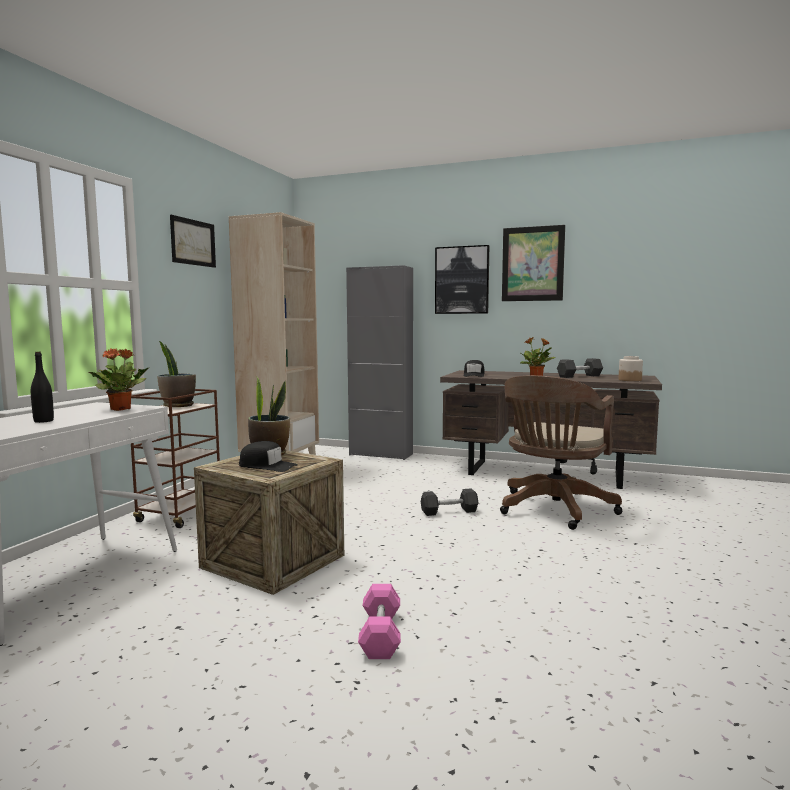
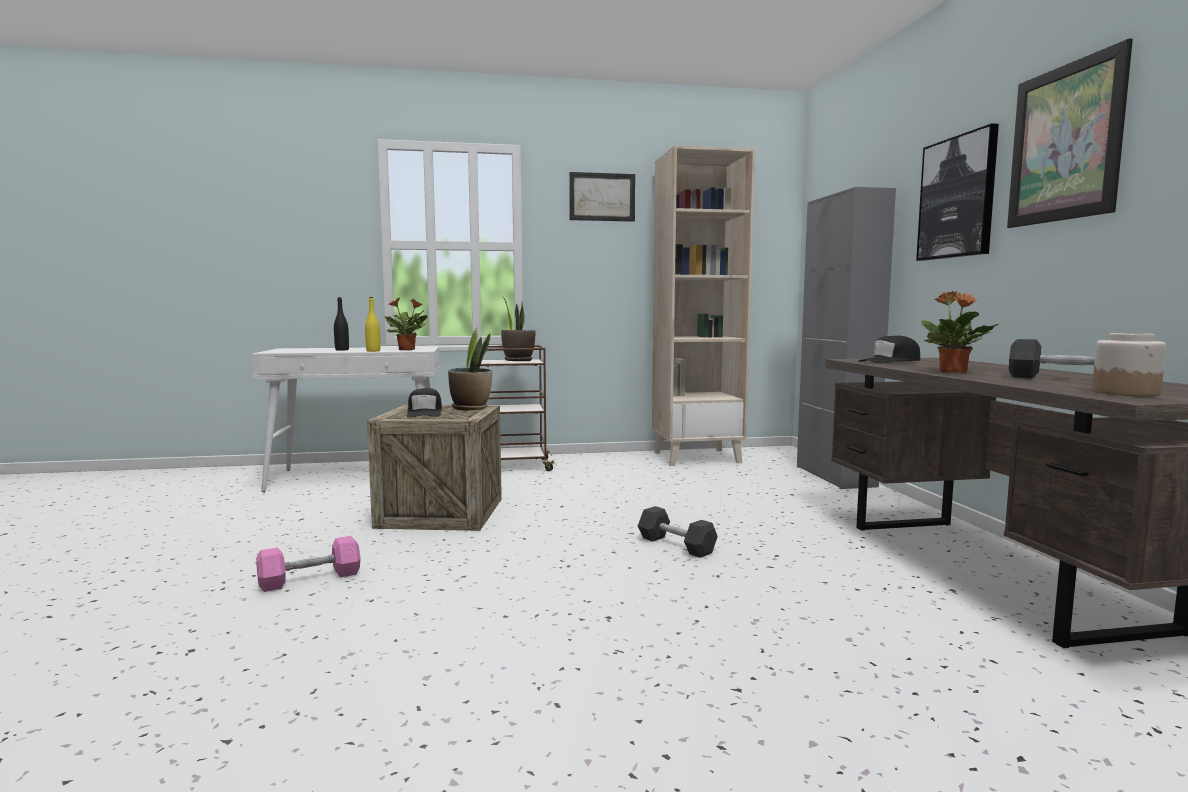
camera: 60 degrees right, 0 degrees up
brown office chair [500,375,623,530] -> none
none -> yellow bottle [365,297,381,352]

